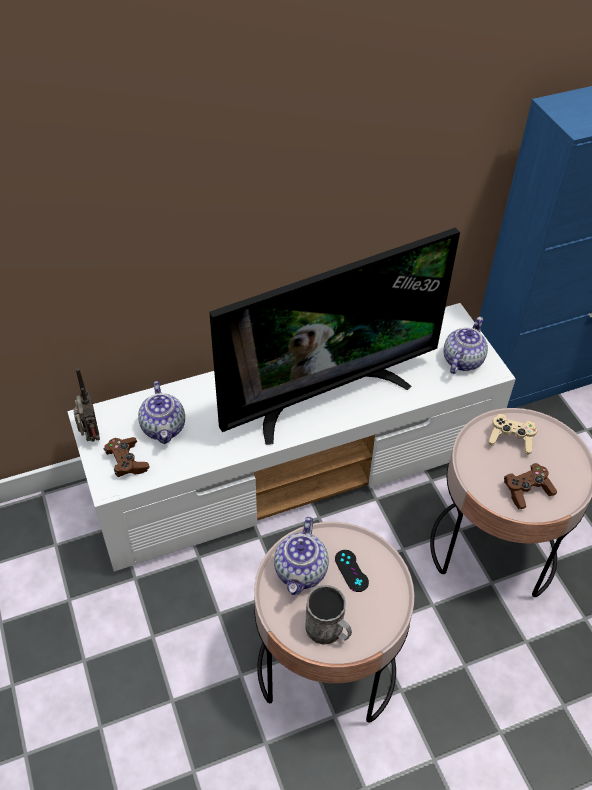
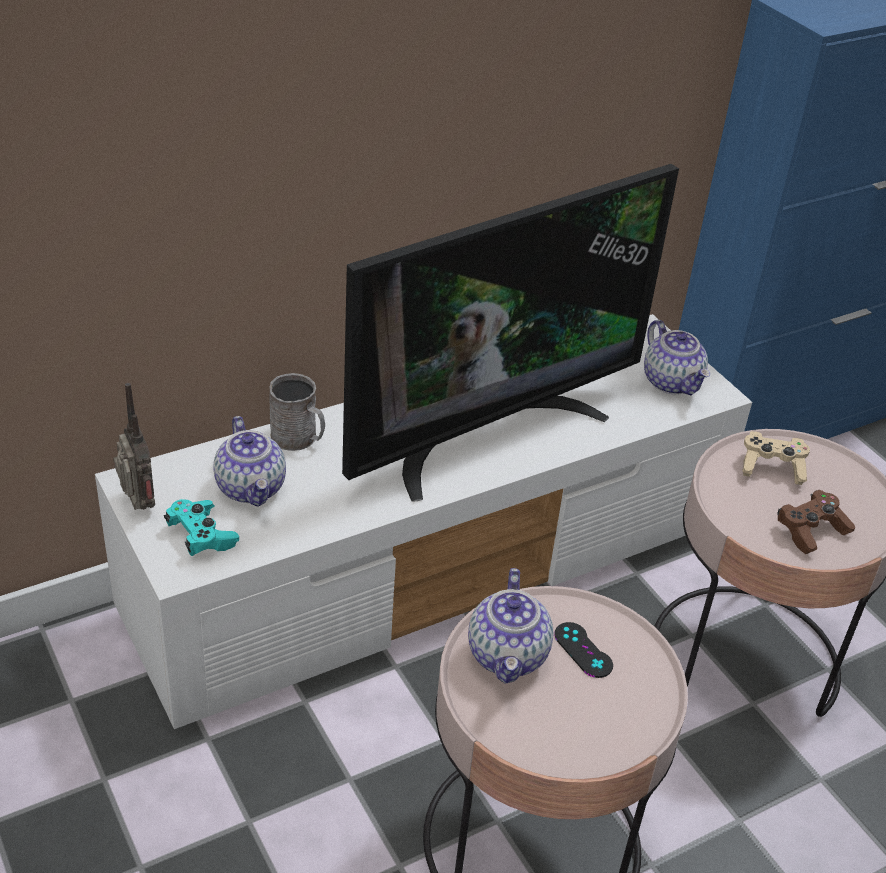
camera: 10 degrees left, 10 degrees down
brown game controller [103,437,149,477] -> turquoise game controller [164,499,239,556]
grey mug [305,585,352,645] -> grey mug moved to [269,373,325,451]
teapot [443,317,488,374] -> teapot turned 135 degrees clockwise [644,320,710,395]

